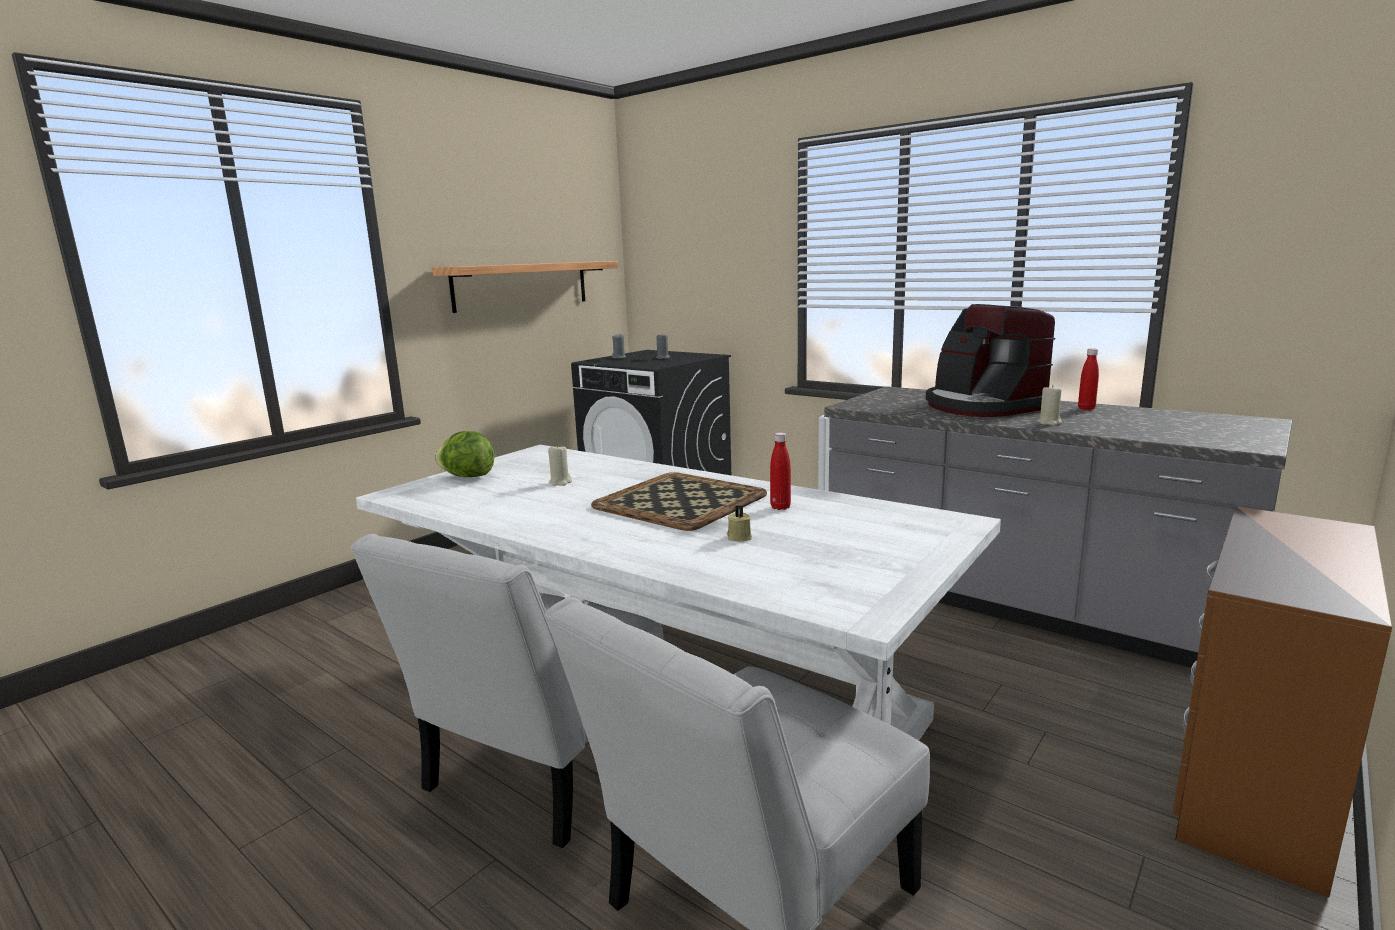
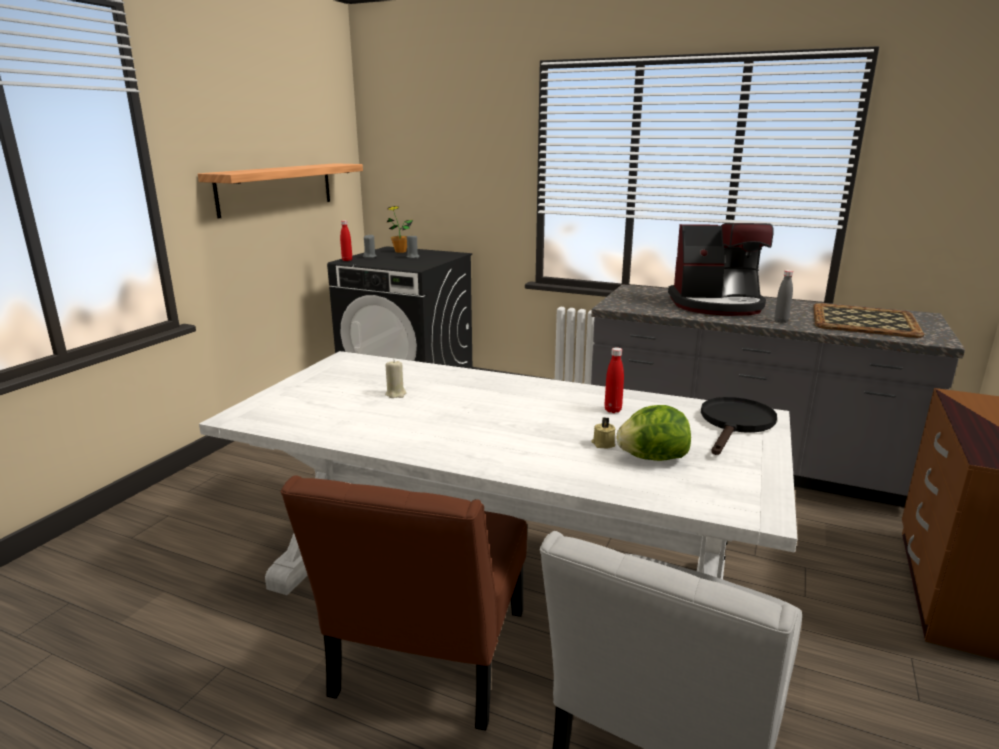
camera: 15 degrees left, 5 degrees up
white chair [351,534,664,848] -> brown chair [280,475,527,731]
lettuce [435,431,494,477] -> lettuce moved to [617,405,691,461]
tray [591,472,767,531] -> tray moved to [813,303,924,338]
coffee machine [926,304,1055,417] -> coffee machine turned 45 degrees counterclockwise [668,223,774,316]
beige candle [1037,386,1062,426] -> grey bottle [774,270,793,323]
red bottle [1078,349,1099,410] -> red bottle moved to [340,220,352,261]
none -> potted plant [387,206,413,253]
none -> black frying pan [701,397,777,455]

